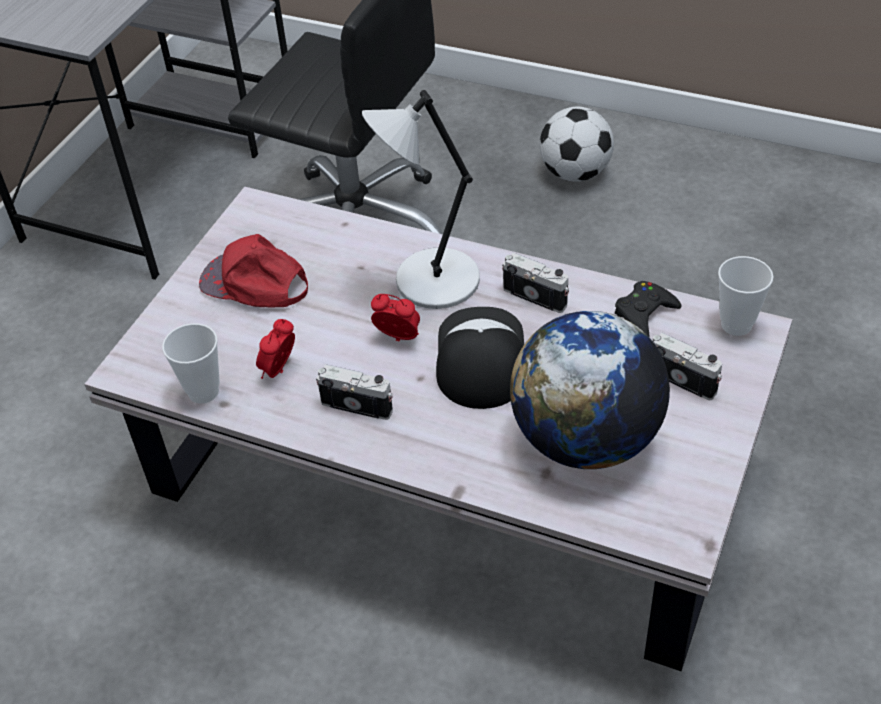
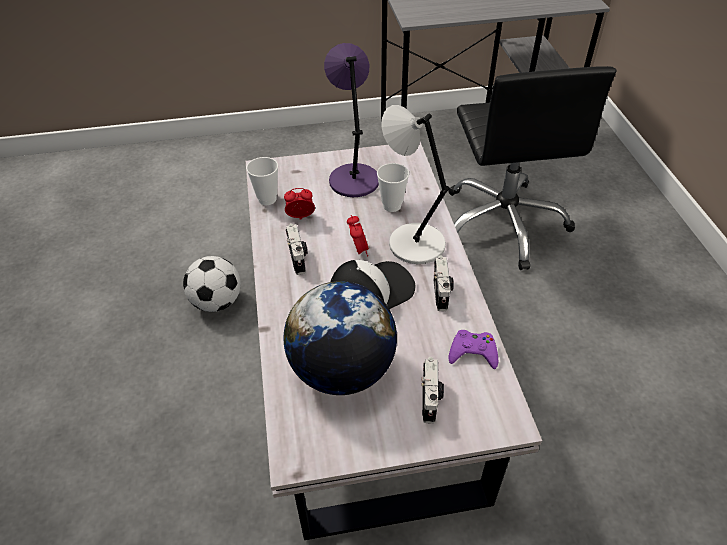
camera: 55 degrees right, 0 degrees up
red cap [199,234,308,307] -> purple table lamp [324,43,379,197]
football [539,107,614,182] -> football moved to [183,256,241,312]
black game controller [615,281,681,337] -> purple game controller [449,330,498,369]
cup [718,256,773,336] -> cup moved to [377,163,409,212]

